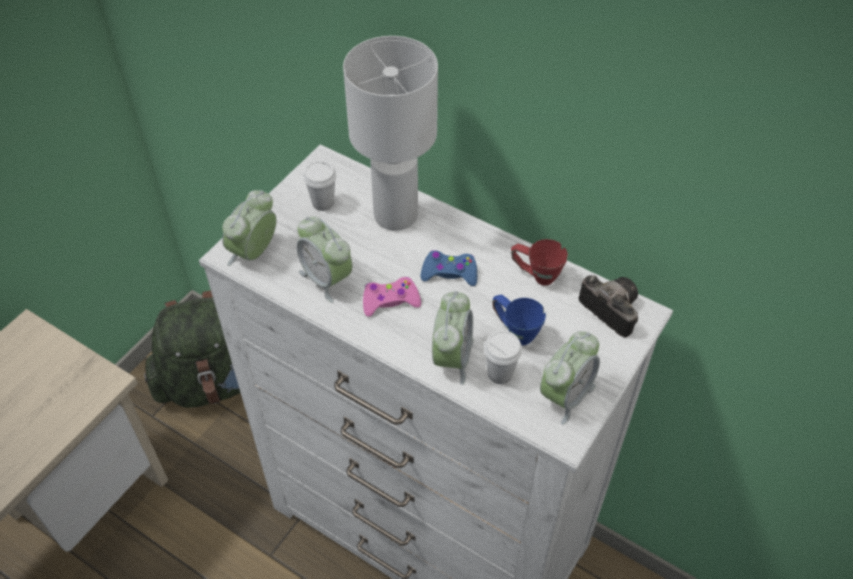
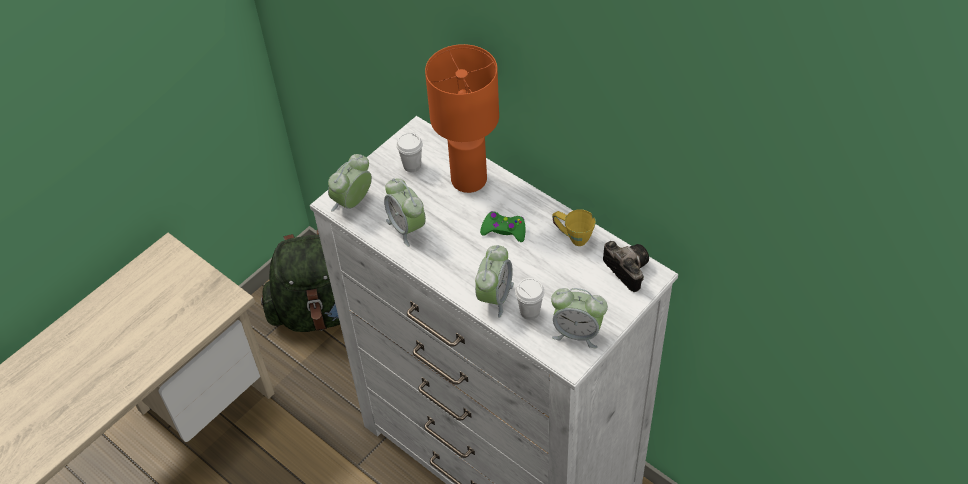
camera: 10 degrees right, 0 degrees up
white table lamp [343,36,438,231] -> orange table lamp [425,44,499,193]
pink game controller [363,277,421,317] -> none
blue game controller [421,250,477,286] -> green game controller [480,211,525,242]
blue mug [493,294,546,345] -> none
red mug [511,239,568,286] -> yellow mug [552,209,596,246]
alarm clock [540,331,600,425] -> alarm clock turned 60 degrees clockwise [551,288,608,349]

